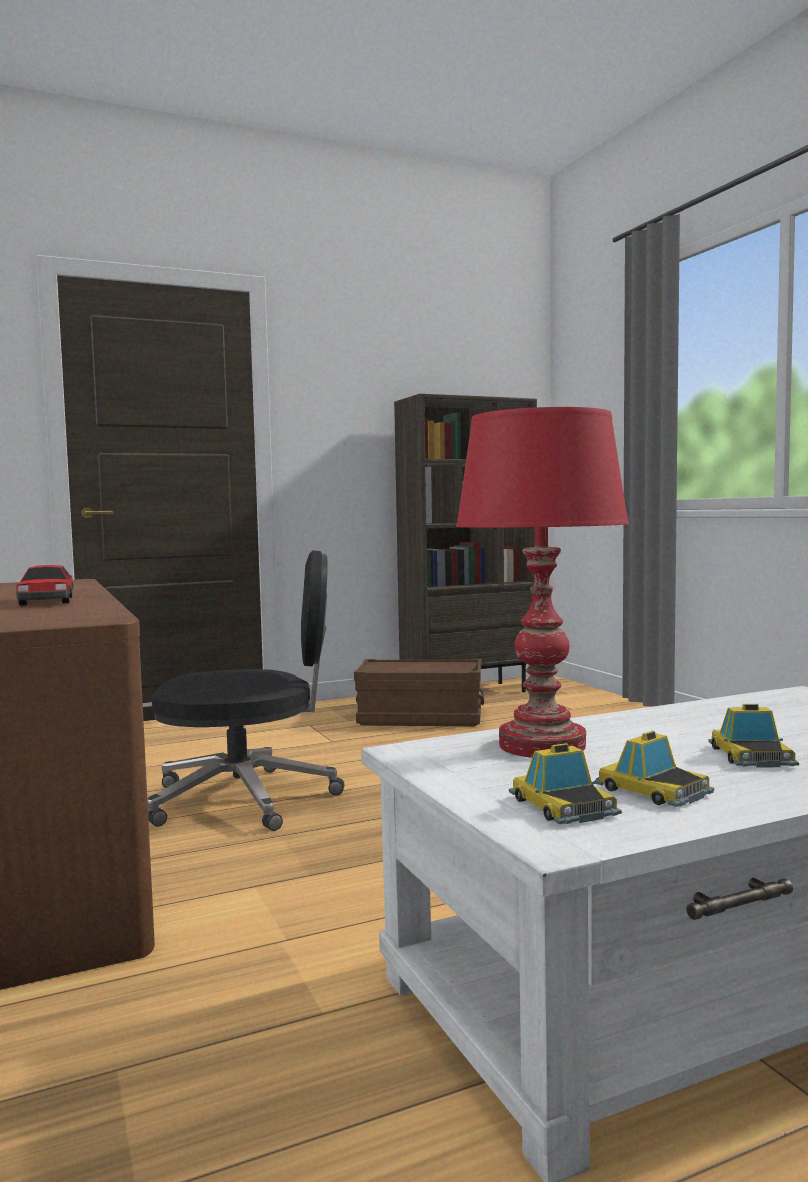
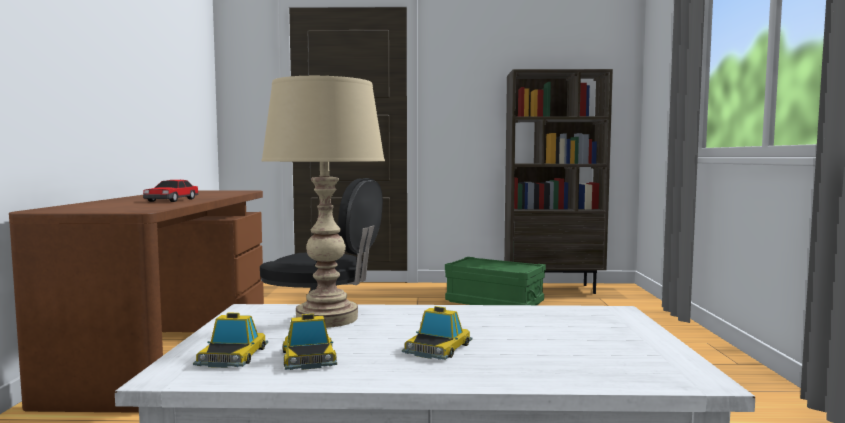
camera: 25 degrees right, 0 degrees up
brown storage box [354,659,484,726] -> green storage box [445,257,546,305]
red table lamp [456,407,629,758] -> beige table lamp [261,76,385,328]

